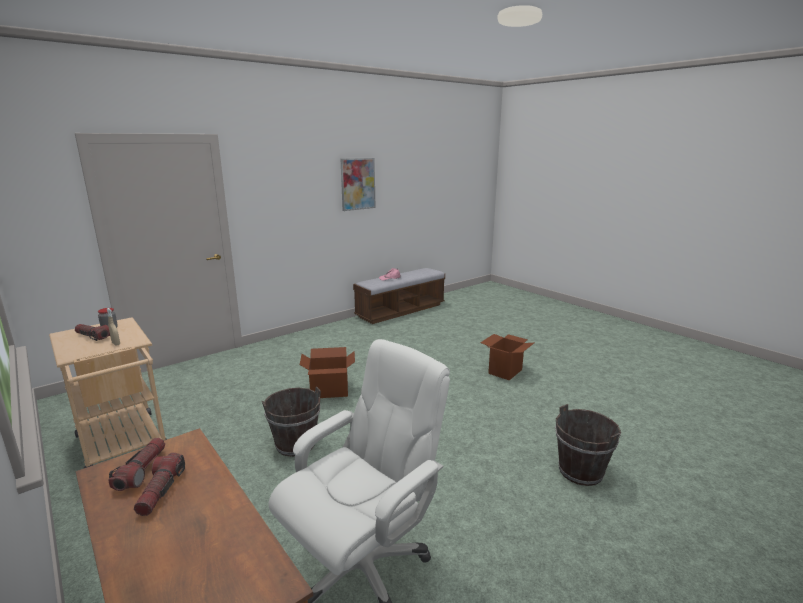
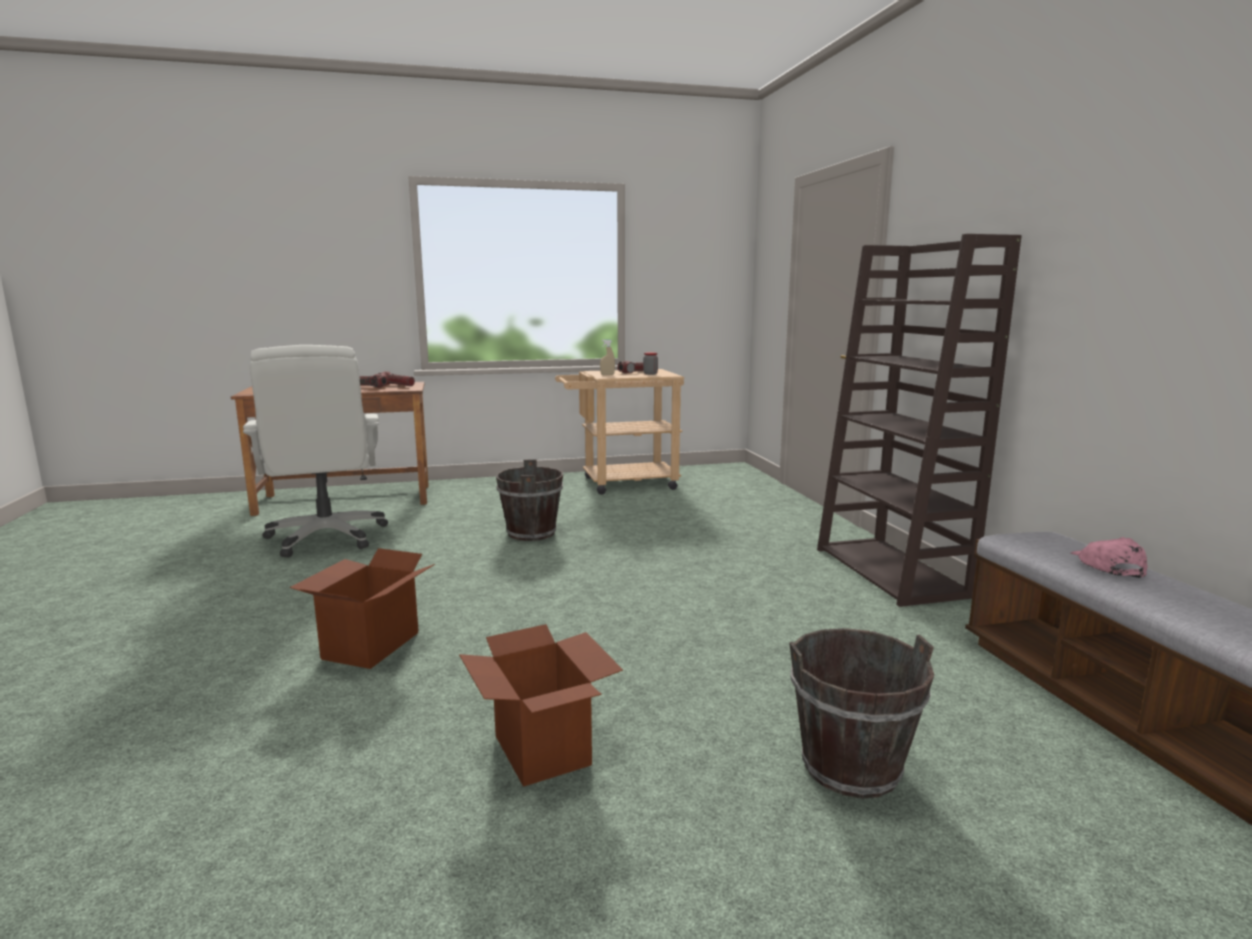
camera: 115 degrees right, 5 degrees down
cardboard box [300,347,355,398] -> cardboard box moved to [290,548,435,669]
picture [341,158,376,211] -> none
brown bucket [555,404,621,486] -> brown bucket moved to [789,628,934,799]
none -> brown bookcase [817,234,1022,607]

